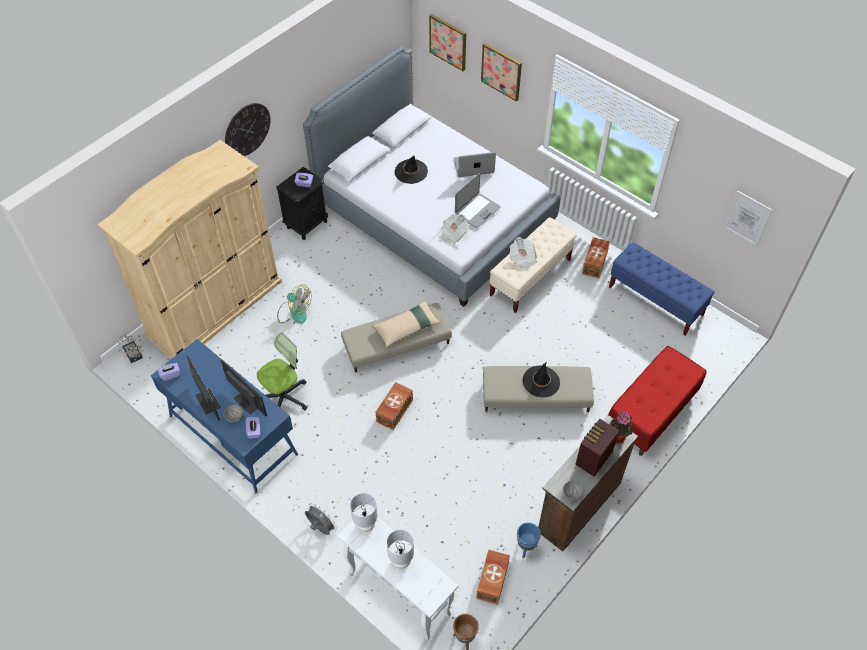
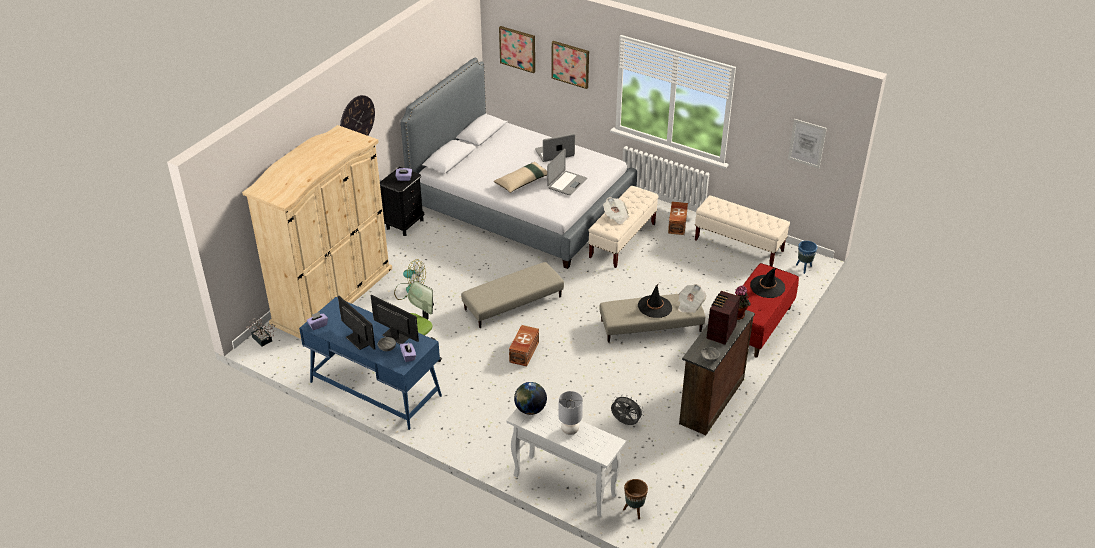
camera: 10 degrees left, 15 degrees down
grey fan [305,503,337,535] -> grey fan moved to [611,394,644,425]
grey table lamp [350,493,378,532] -> globe [514,382,547,415]
beige pillow [372,301,440,348] -> beige pillow moved to [494,162,547,193]
black hat [395,155,428,184] -> black hat moved to [750,268,785,298]
newspaper [439,214,469,245] -> newspaper moved to [678,284,706,313]
brown storage box [476,549,510,605] -> none
blue planter [517,522,541,558] -> blue planter moved to [796,241,817,274]
blue bench [609,242,714,336] -> beige bench [695,195,790,266]

